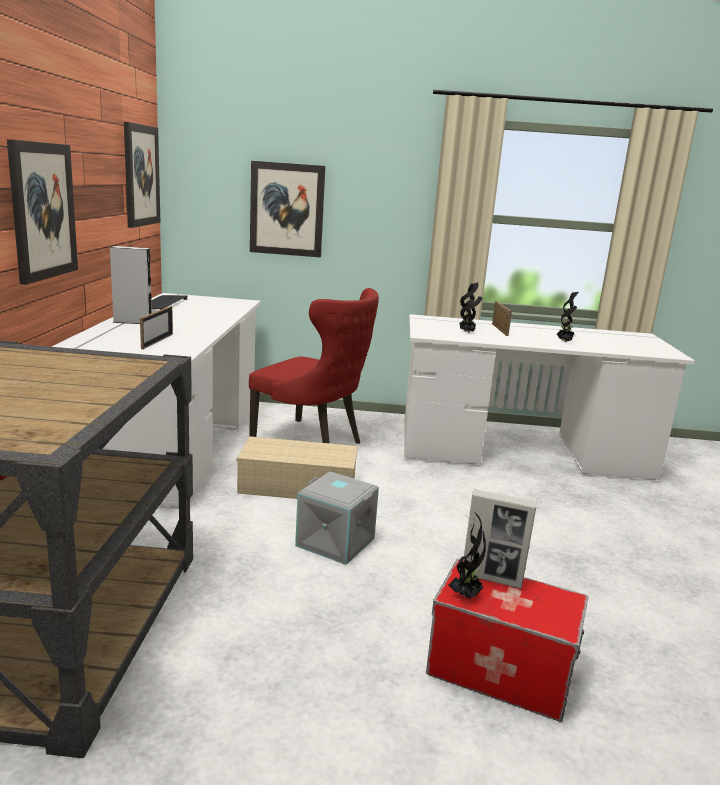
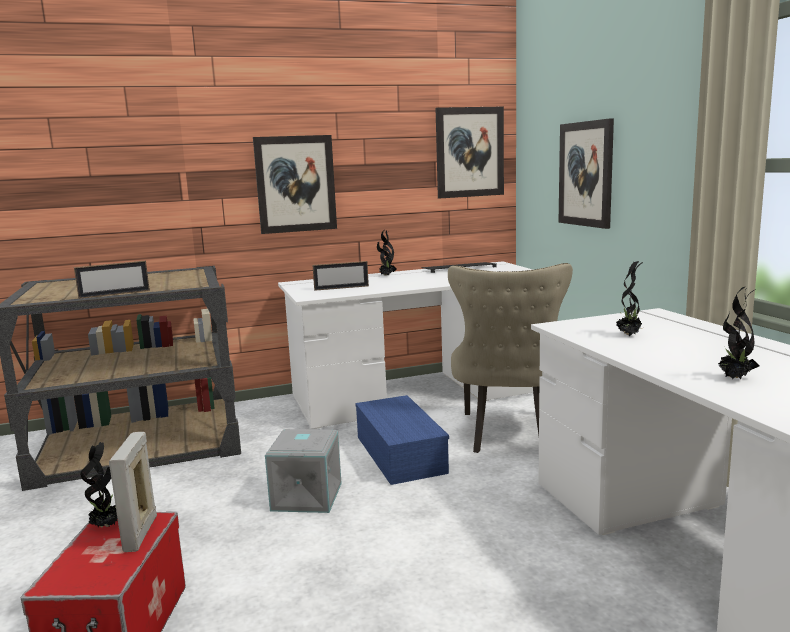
camera: 70 degrees right, 5 degrees down
grey speaker [110,246,152,324] -> potted plant [377,231,397,276]
beige storage box [237,436,358,499] -> blue storage box [355,395,449,485]
red chair [249,288,379,444] -> beige chair [448,263,573,453]
picture frame [492,301,512,336] -> picture frame moved to [74,261,150,299]

